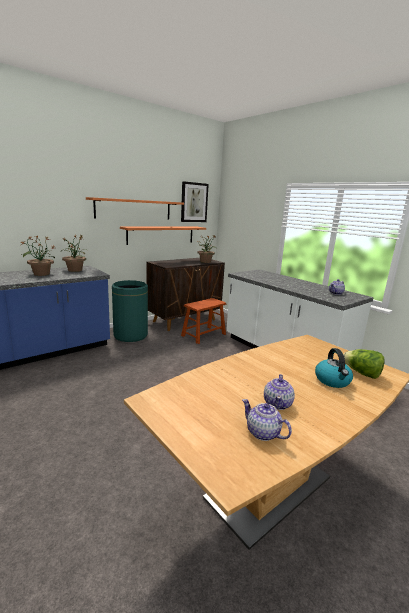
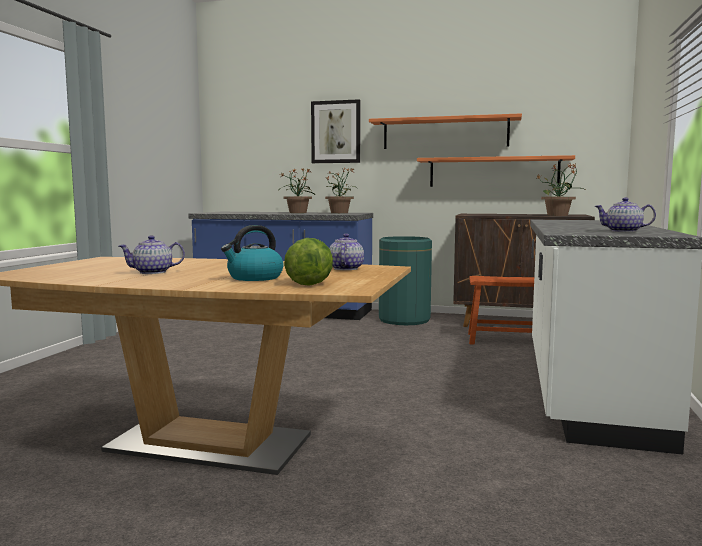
camera: 55 degrees right, 10 degrees down
picture [181,181,209,222] -> picture moved to [311,99,360,163]
teapot [242,399,292,441] -> teapot moved to [329,234,364,270]

